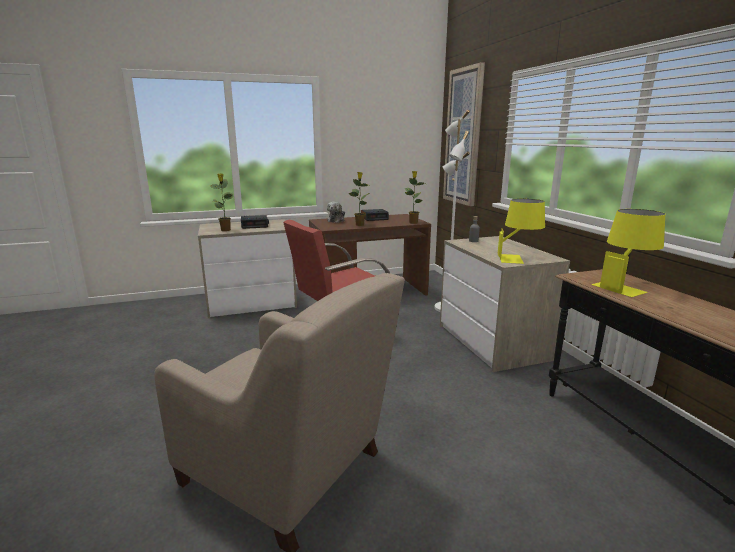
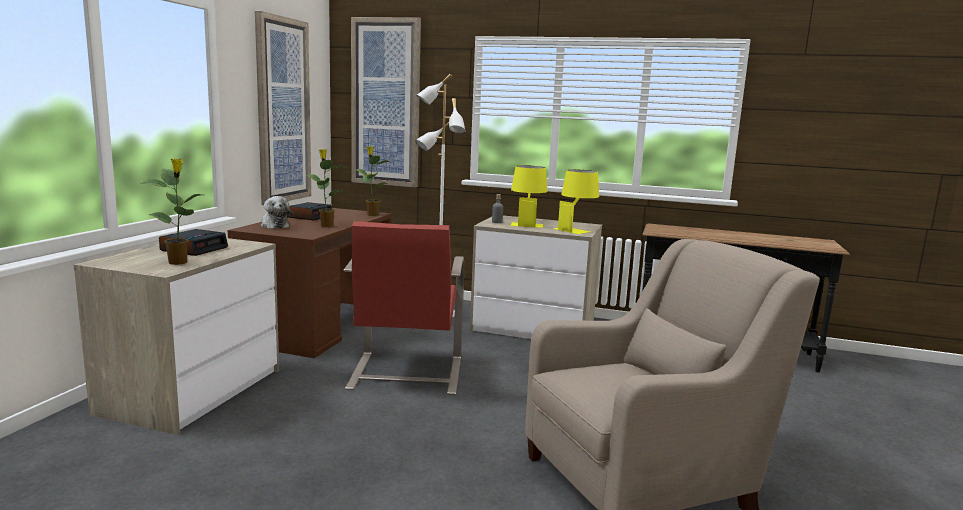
camera: 55 degrees left, 5 degrees down
yellow table lamp [591,209,665,297] -> yellow table lamp moved to [511,165,547,228]
none -> picture [255,11,311,205]

